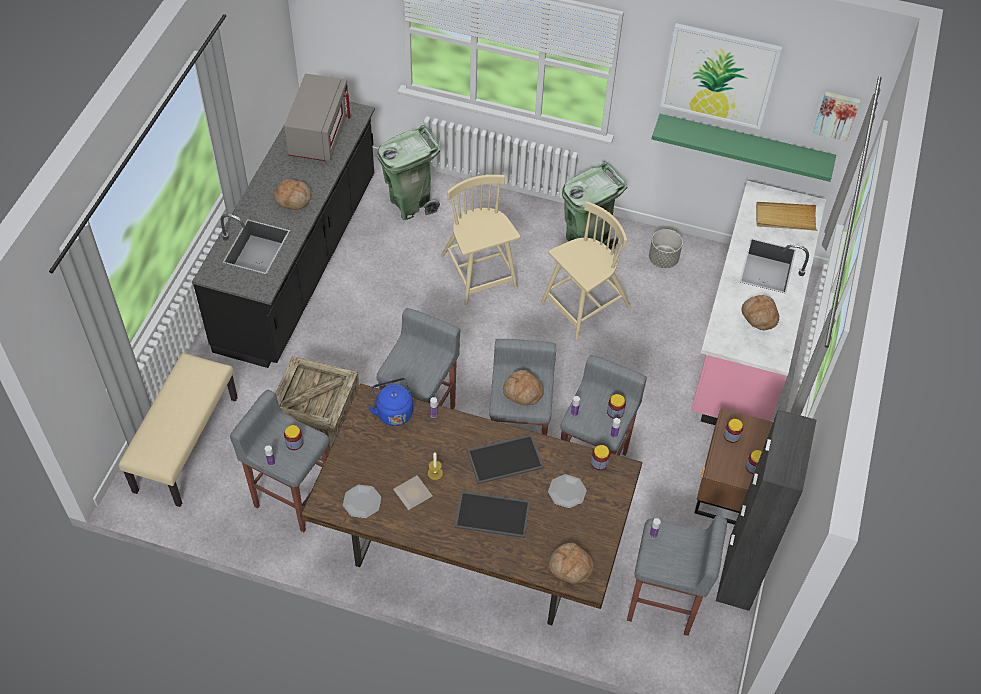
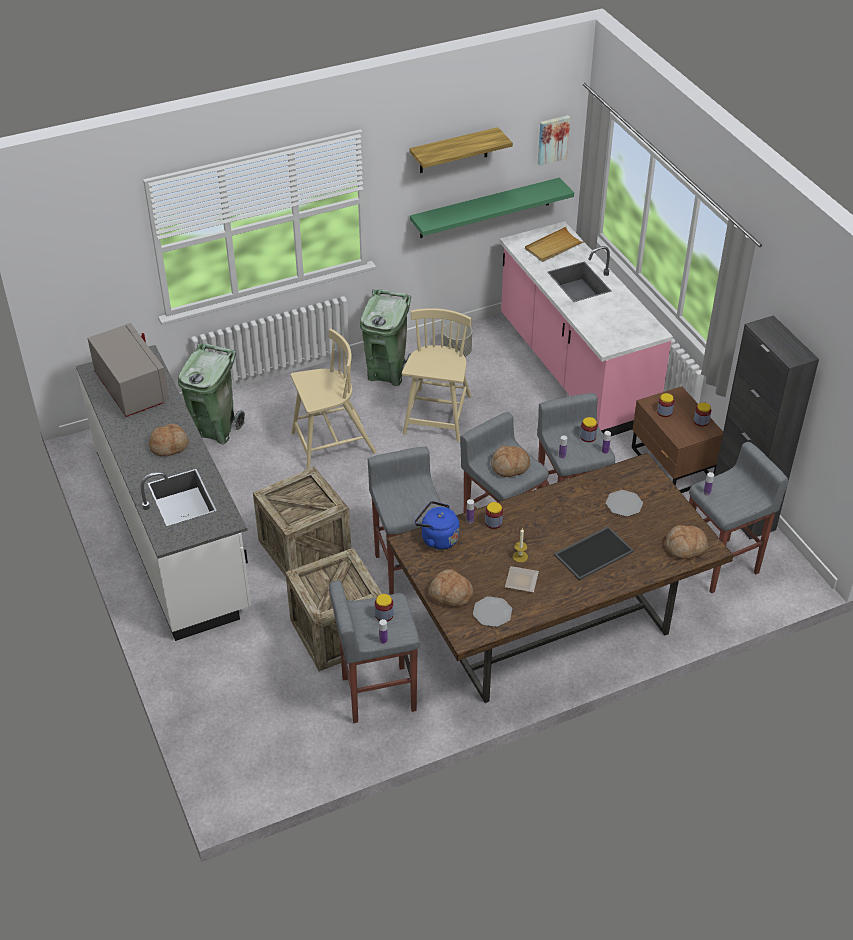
camera: 40 degrees left, 10 degrees down
beige bench [119,353,238,507] -> none
black counter [192,101,375,368] -> white counter [76,345,251,641]
beige chair [441,175,520,305] -> beige chair turned 135 degrees clockwise [291,329,376,469]
tray [467,434,544,484] -> none
jar [591,445,610,470] -> jar moved to [485,502,503,529]
picture [661,23,782,129] -> shelf [409,127,513,173]
bread [742,295,779,331] -> bread moved to [428,569,473,607]
none -> crate [253,467,351,577]

